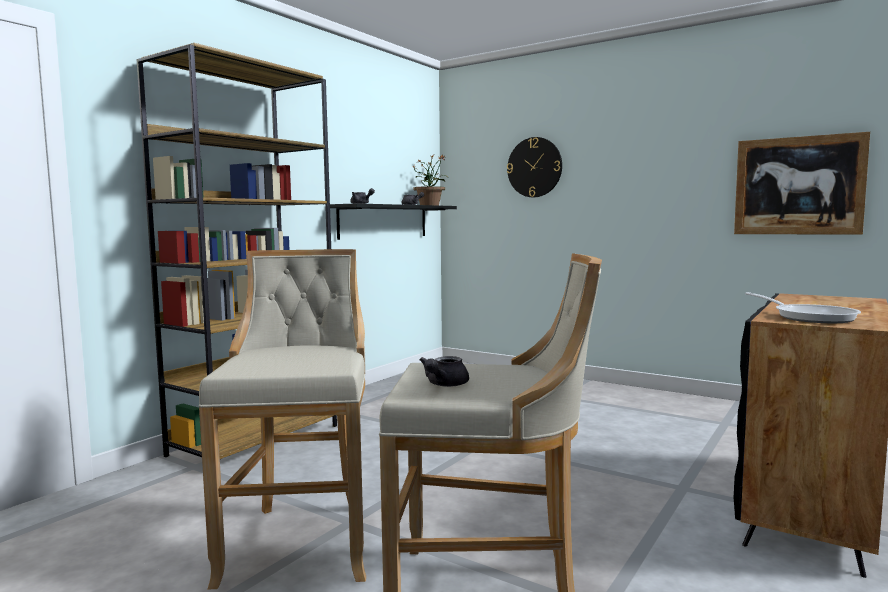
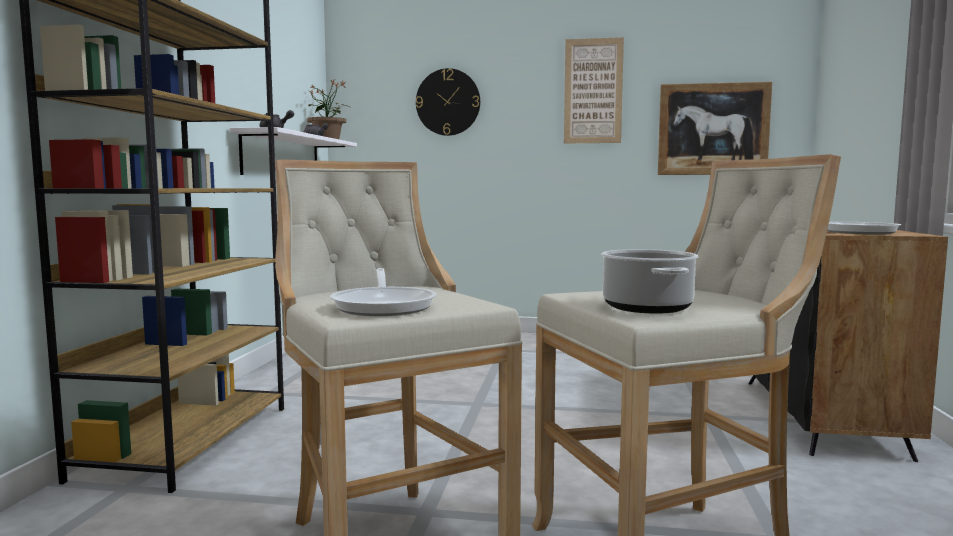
camera: 25 degrees left, 0 degrees up
black shelf [330,203,457,240] -> white shelf [230,127,357,175]
grey teapot [420,356,469,387] -> cooking pot [601,249,698,314]
none -> frying pan [330,268,437,316]
none -> picture [564,37,624,143]

